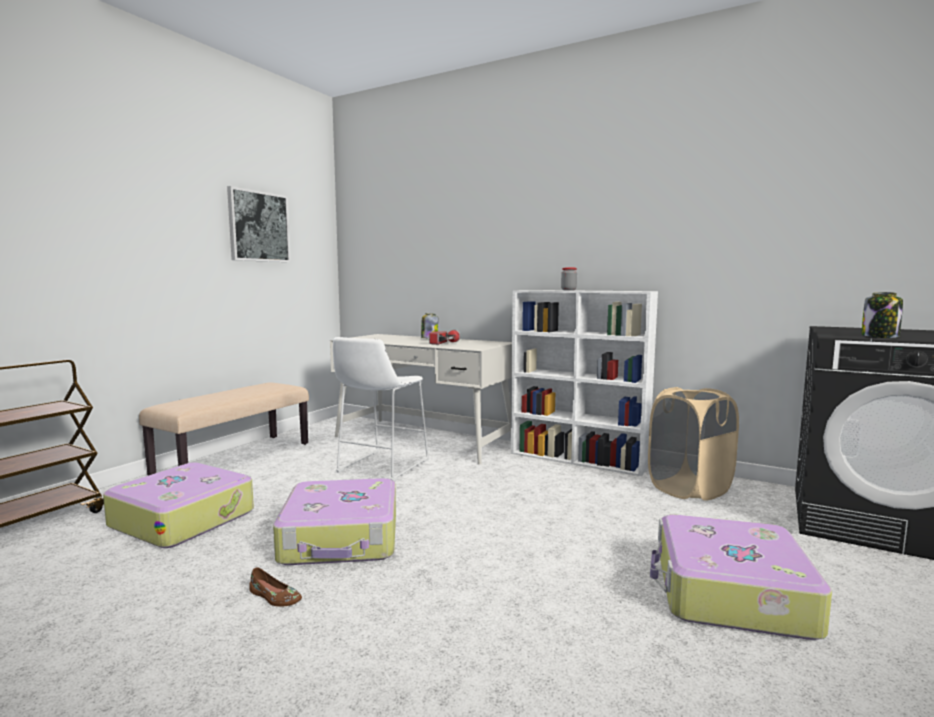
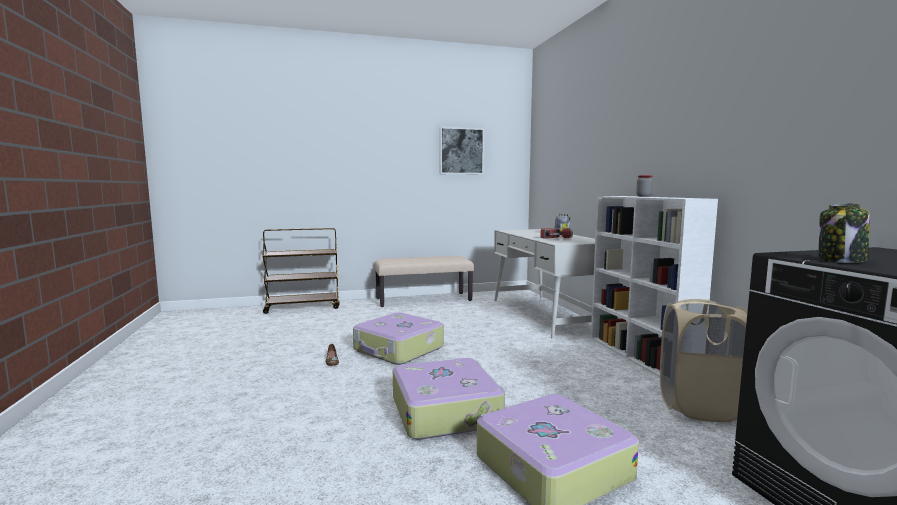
camera: 45 degrees right, 0 degrees up
suitcase [103,462,254,548] -> suitcase moved to [393,358,505,440]
white stool [333,337,429,482] -> none

